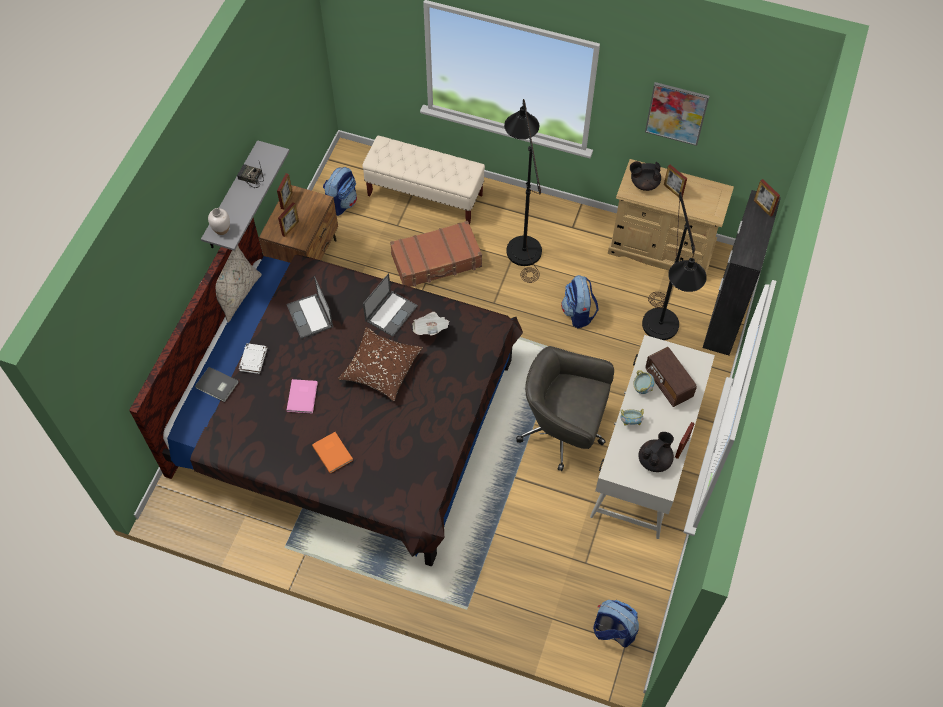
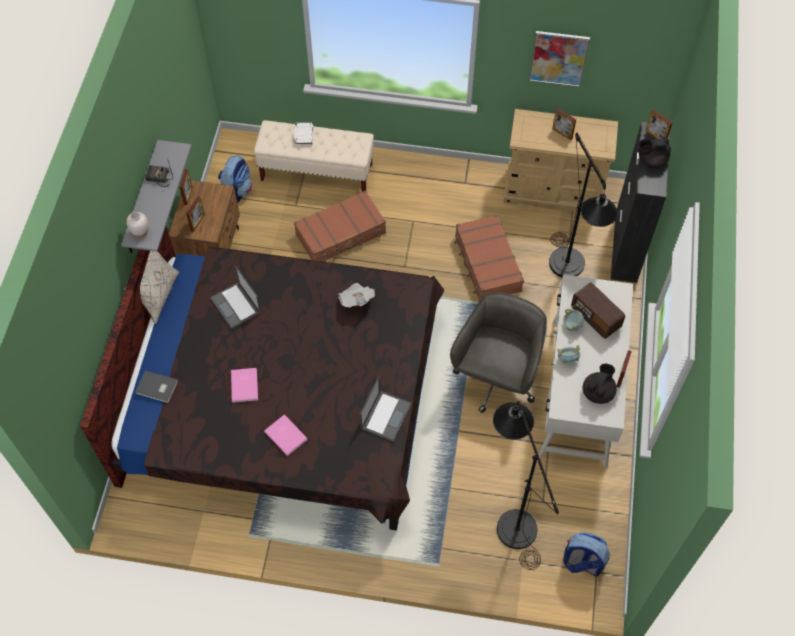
camera: 10 degrees left, 0 degrees up
white book [239,343,268,374] -> white book moved to [294,123,314,146]
orange book [312,432,353,473] -> pink book [264,415,307,456]
brown pillow [338,327,423,401] -> none
laptop [363,273,418,337] -> laptop moved to [360,376,412,442]
black floor lamp [504,99,542,283] -> black floor lamp moved to [493,401,559,570]
grey office chair [516,346,614,471] -> grey office chair turned 105 degrees clockwise [450,292,547,413]
backpack [561,275,599,328] -> brown suitcase [454,215,524,301]
black teapot [630,161,661,191] -> black teapot moved to [639,136,671,168]

